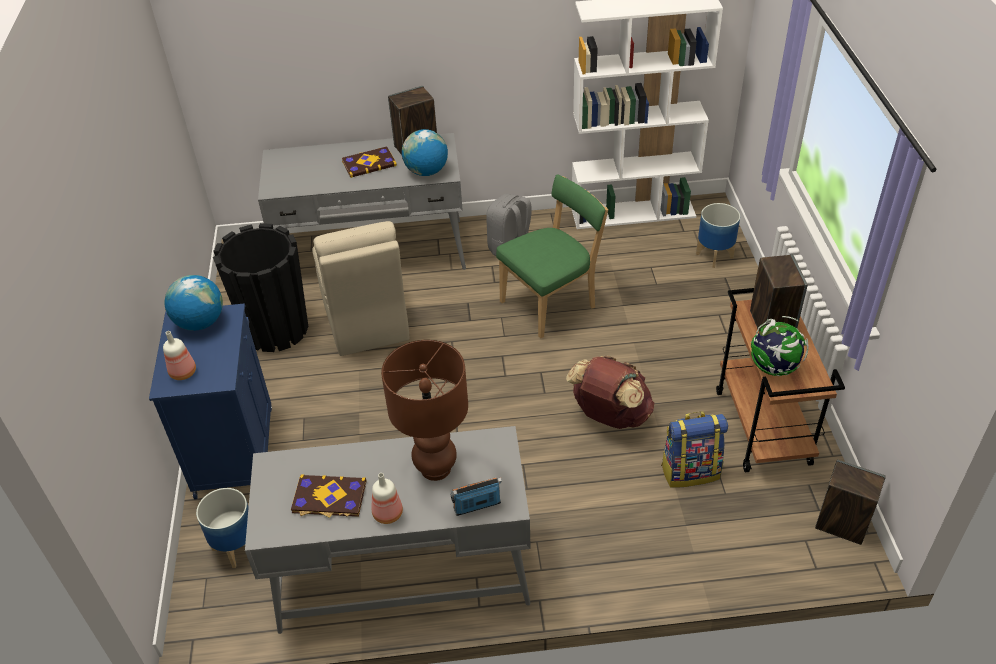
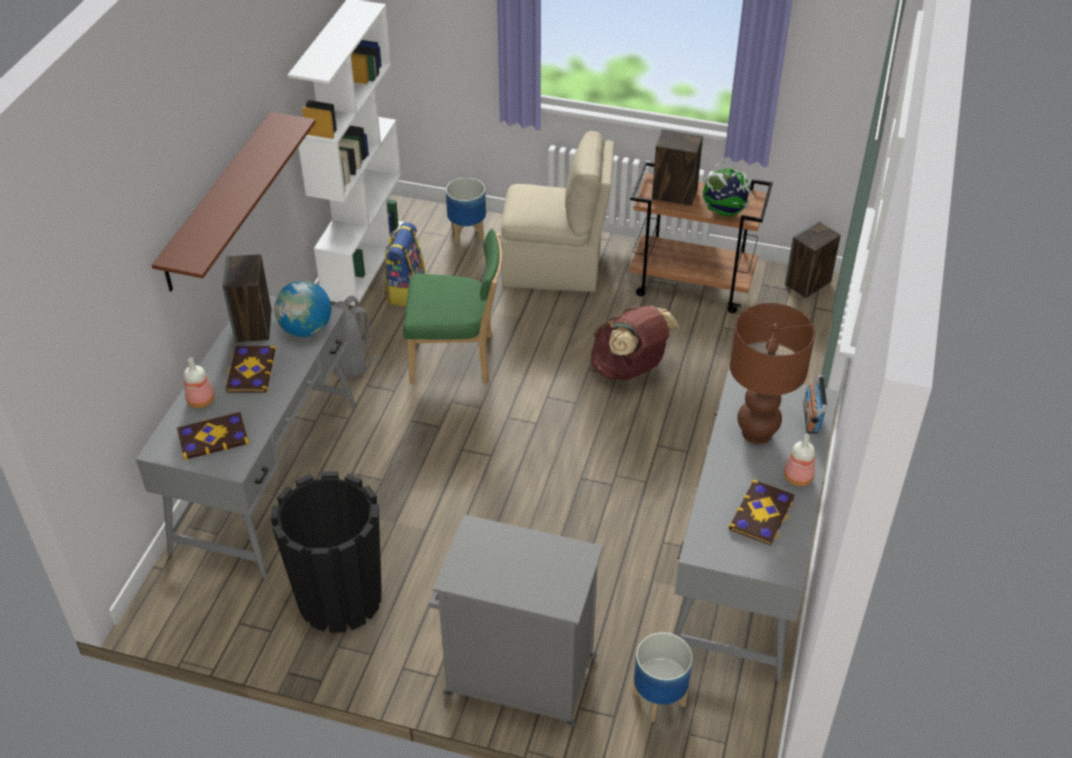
camera: 70 degrees left, 0 degrees up
blue cabinet [149,304,272,499] -> grey cabinet [429,514,603,727]
bottle [163,331,196,380] -> bottle moved to [184,357,215,408]
globe [165,275,223,331] -> none
beige chair [312,221,410,356] -> beige chair moved to [501,131,614,292]
green chair [496,174,608,338] -> green chair turned 105 degrees clockwise [403,228,502,384]
backpack [661,411,728,488] -> backpack moved to [384,222,425,307]
none -> brown shelf [151,112,316,292]
none -> book [177,412,249,460]

